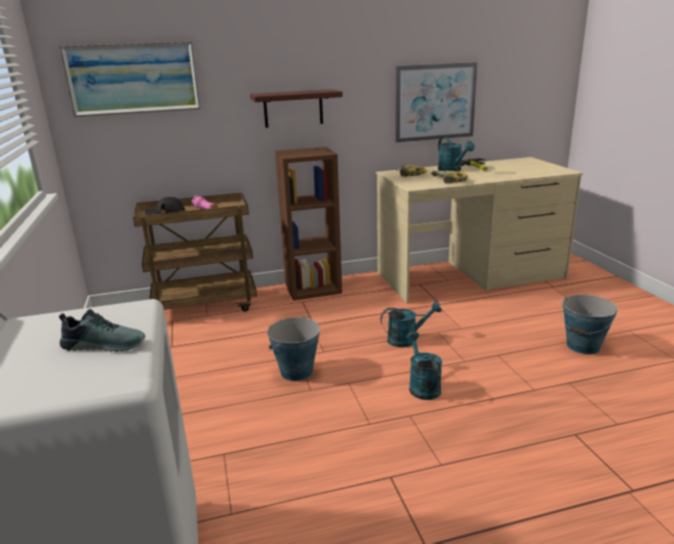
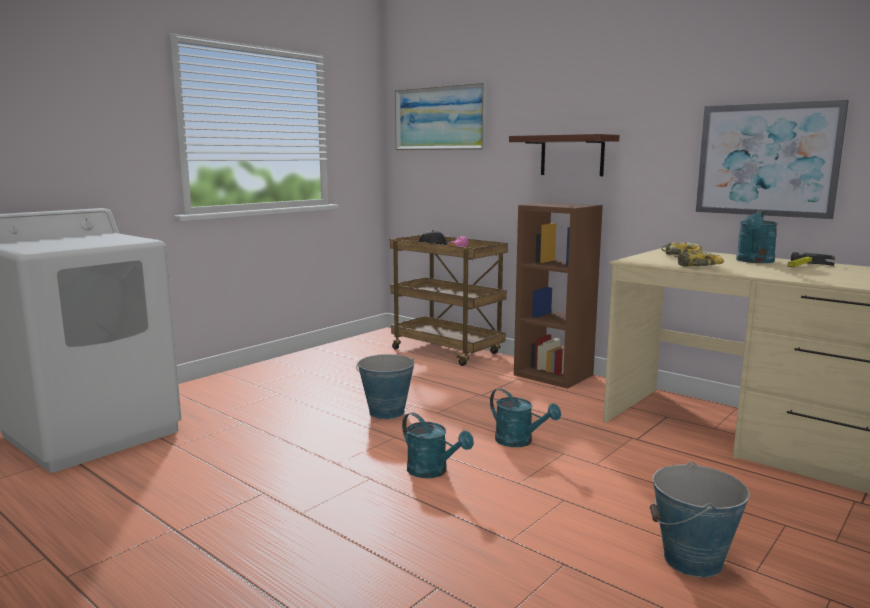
camera: 55 degrees right, 10 degrees down
shoe [59,309,145,352] -> none
turquoise watering can [406,332,442,400] -> turquoise watering can turned 90 degrees clockwise [402,412,474,478]

